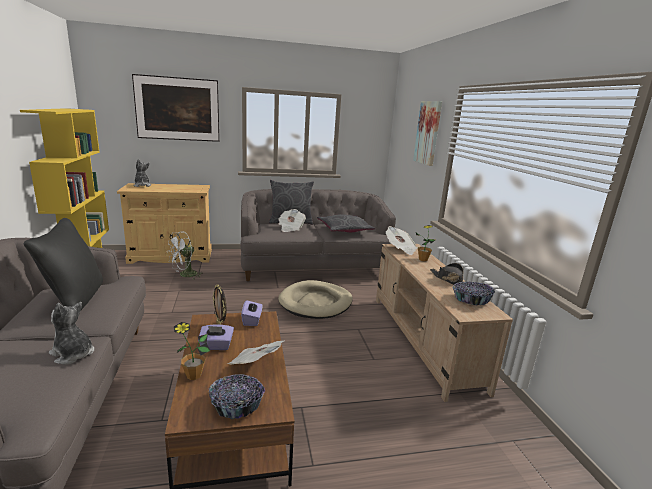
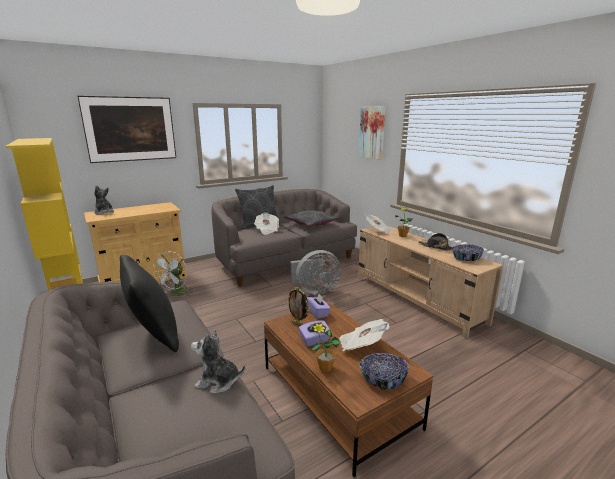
camera: 20 degrees left, 0 degrees up
beige dog bed [278,280,353,319] -> grey fan [291,250,341,295]

